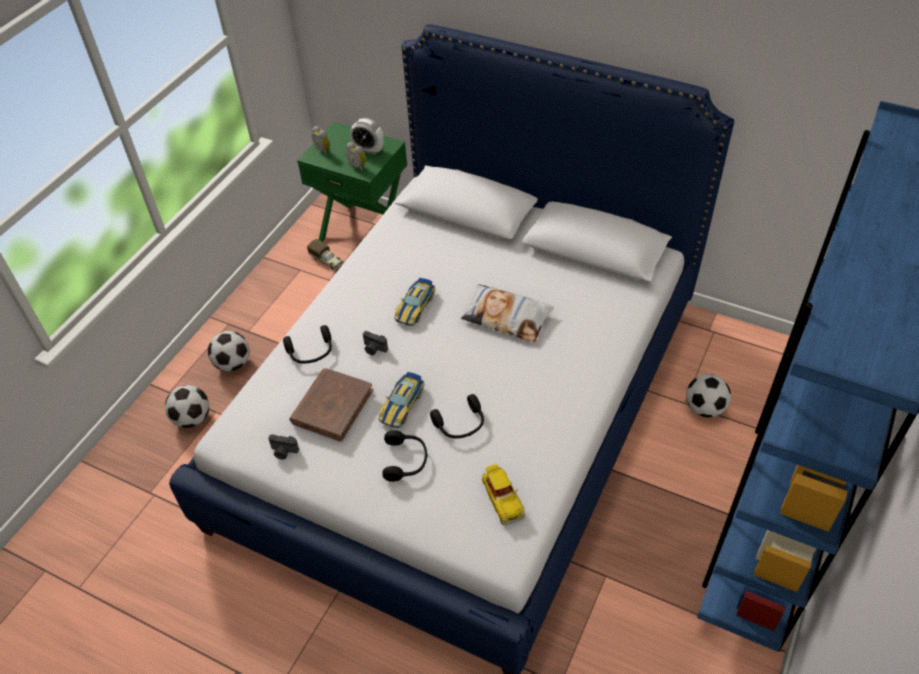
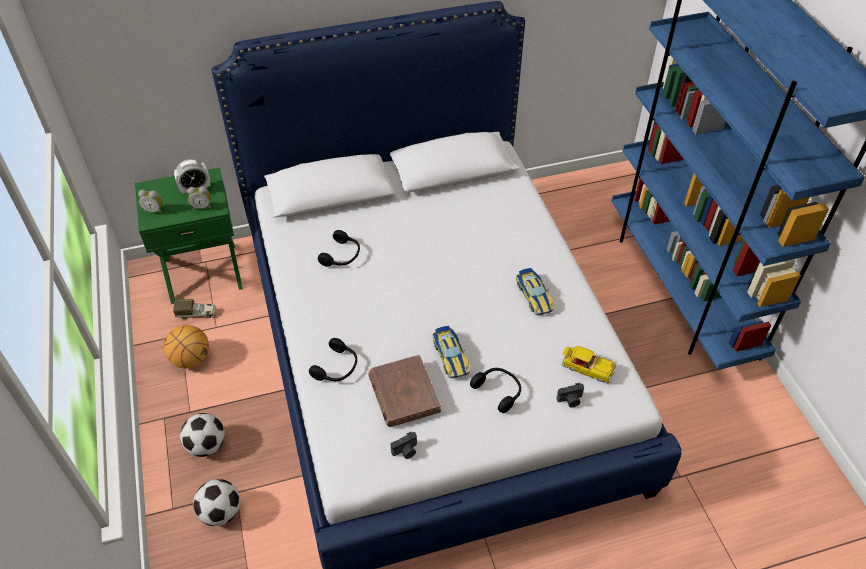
camera: 45 degrees left, 0 degrees up
camera [363,331,388,355] -> camera moved to [556,383,584,407]
toy car [394,278,435,326] -> toy car moved to [516,268,555,315]
black headphones [430,394,484,438] -> black headphones moved to [318,230,360,267]
pillow [461,284,554,342] -> none
football [686,374,731,417] -> none
none -> basketball [164,325,209,369]

